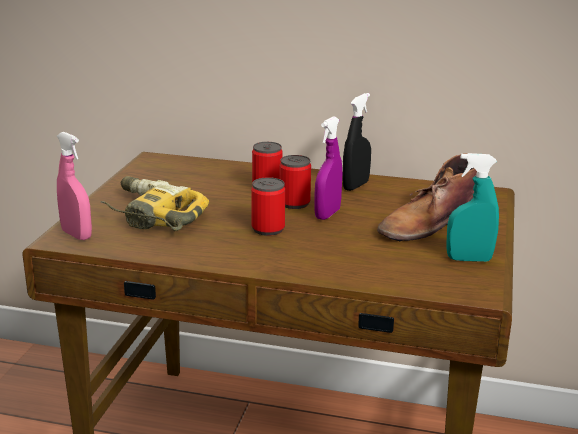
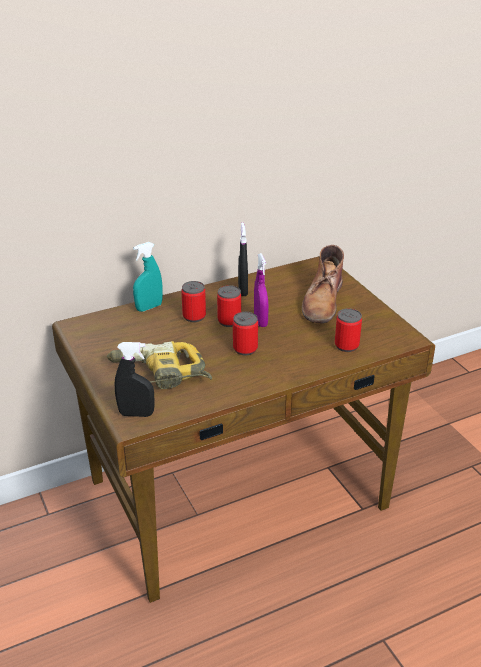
camera: 40 degrees left, 10 degrees up
pink spray bottle [57,132,92,240] -> black spray bottle [115,342,155,417]
turquoise spray bottle [447,153,499,262] -> turquoise spray bottle moved to [133,242,163,312]
none -> can [335,308,362,352]

